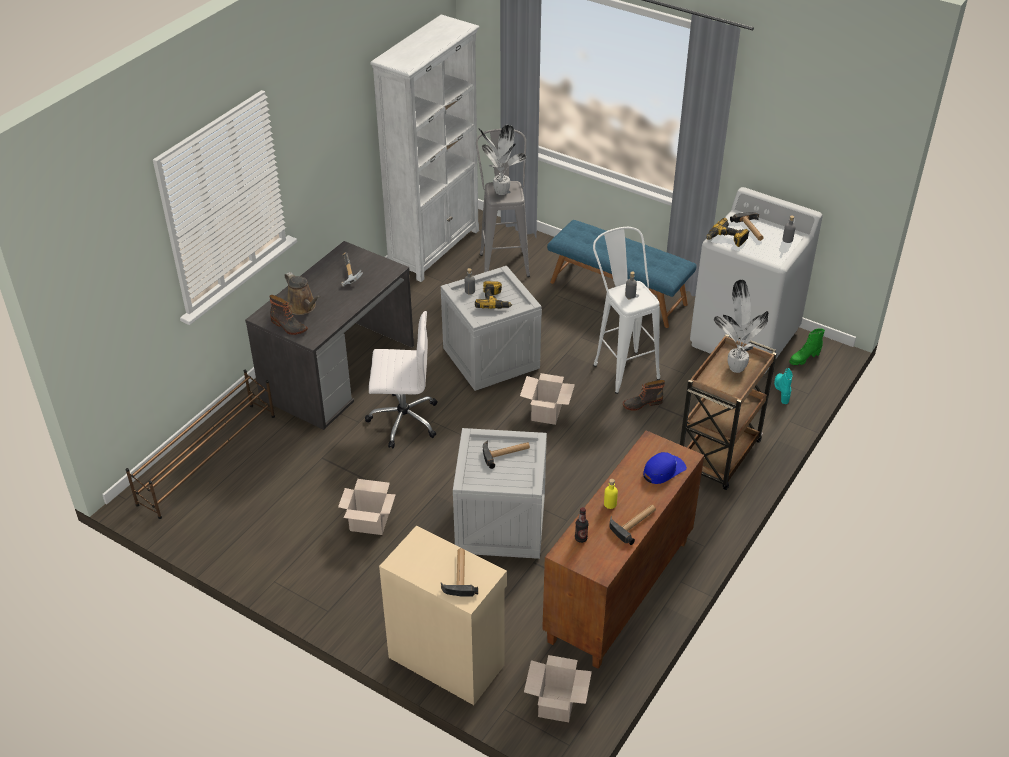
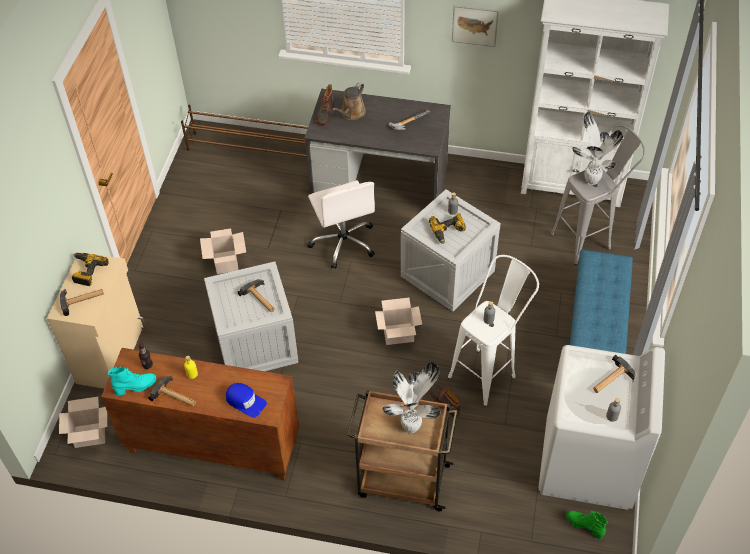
camera: 70 degrees right, 10 degrees up
power drill [706,218,749,247] -> power drill moved to [72,253,109,286]
turquoise boot [774,368,793,404] -> turquoise boot moved to [108,366,156,395]
none -> picture [452,5,499,47]

